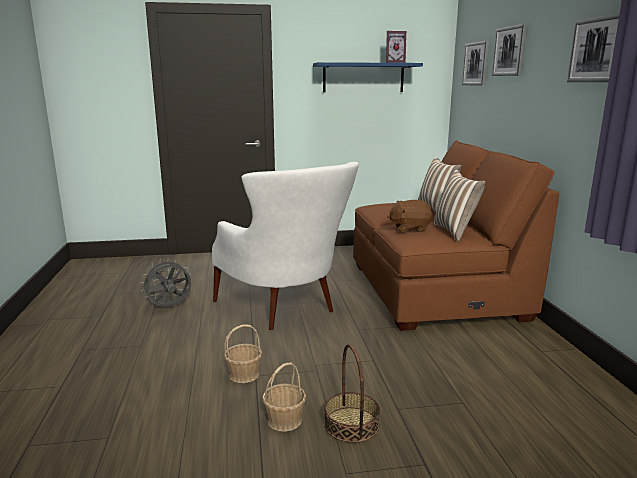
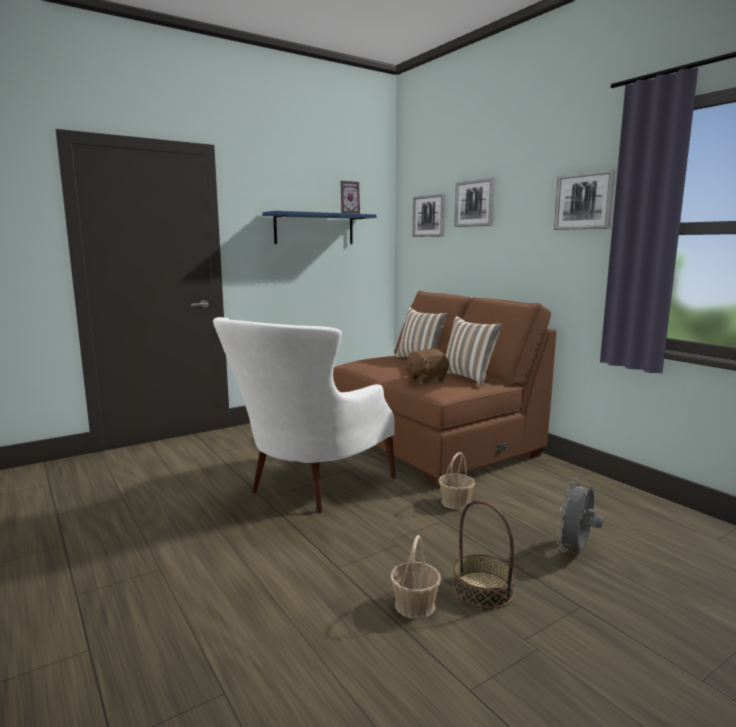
camera: 25 degrees left, 5 degrees down
grey fan [140,258,191,307] -> grey fan moved to [557,477,603,552]
white armchair [212,162,359,330] -> white armchair turned 90 degrees clockwise [213,317,396,513]
basket [224,325,262,383] -> basket moved to [438,452,475,510]

